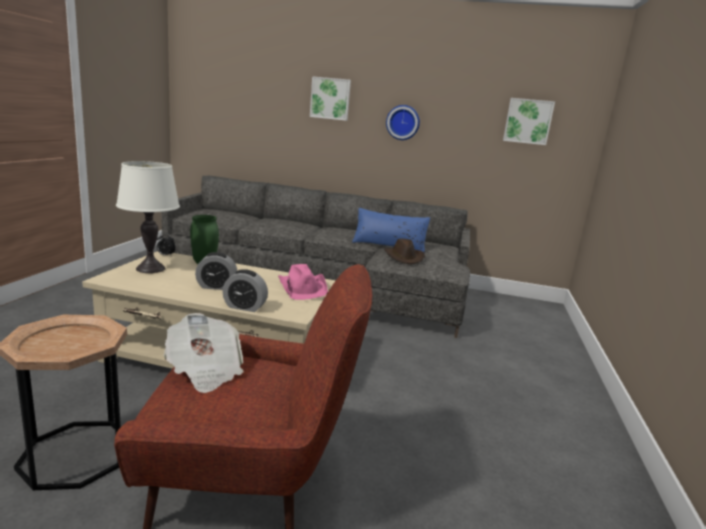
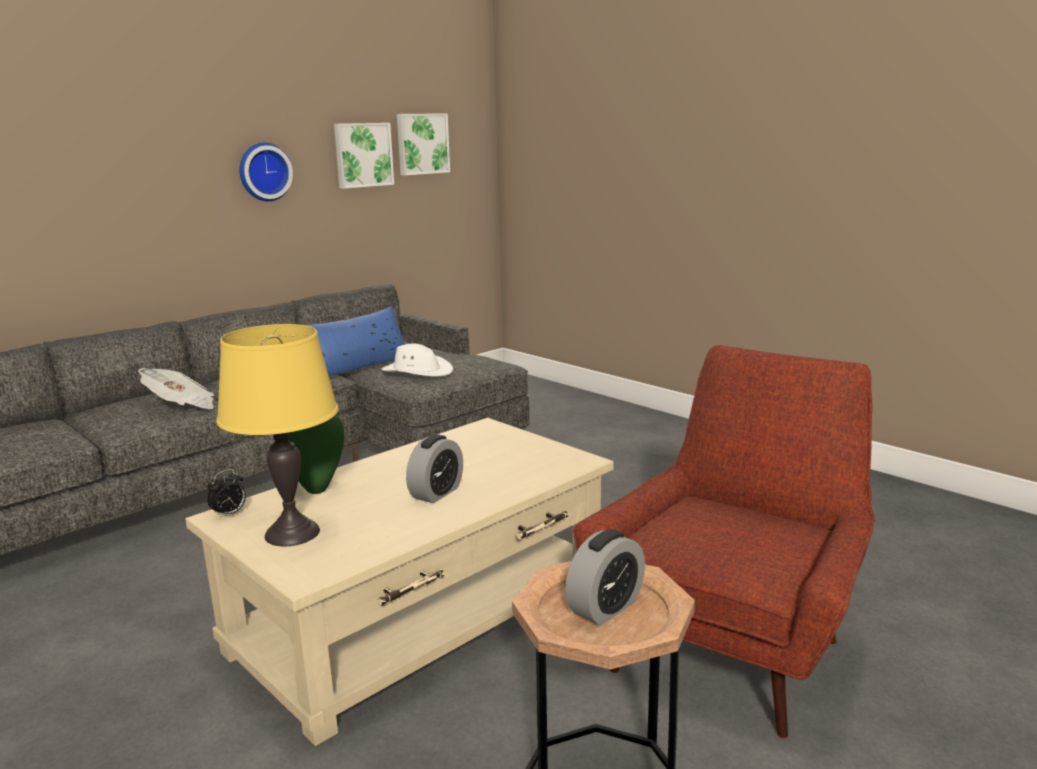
camera: 55 degrees left, 0 degrees up
white table lamp [116,161,180,273] -> yellow table lamp [216,324,338,546]
newspaper [164,313,243,393] -> newspaper moved to [138,368,214,409]
alarm clock [222,269,268,312] -> alarm clock moved to [565,529,645,626]
pink hat [278,264,328,300] -> none
picture [310,76,351,121] -> picture moved to [334,123,394,189]
brown hat [384,239,425,264] -> white hat [381,344,453,376]

